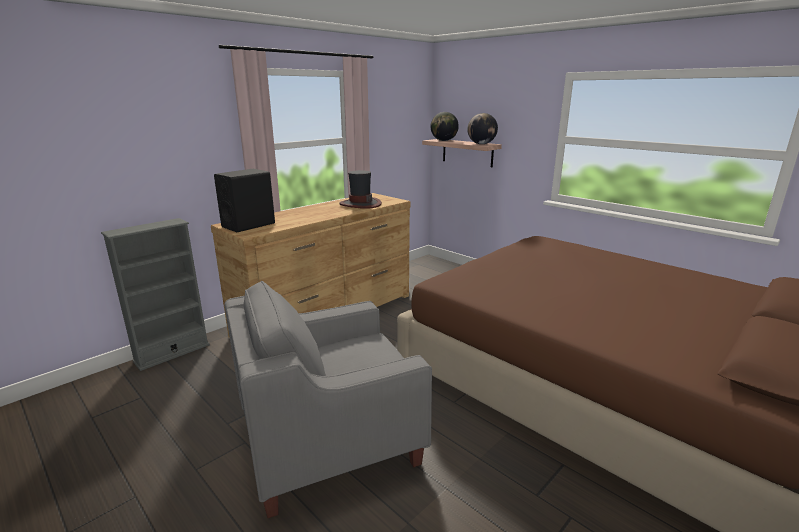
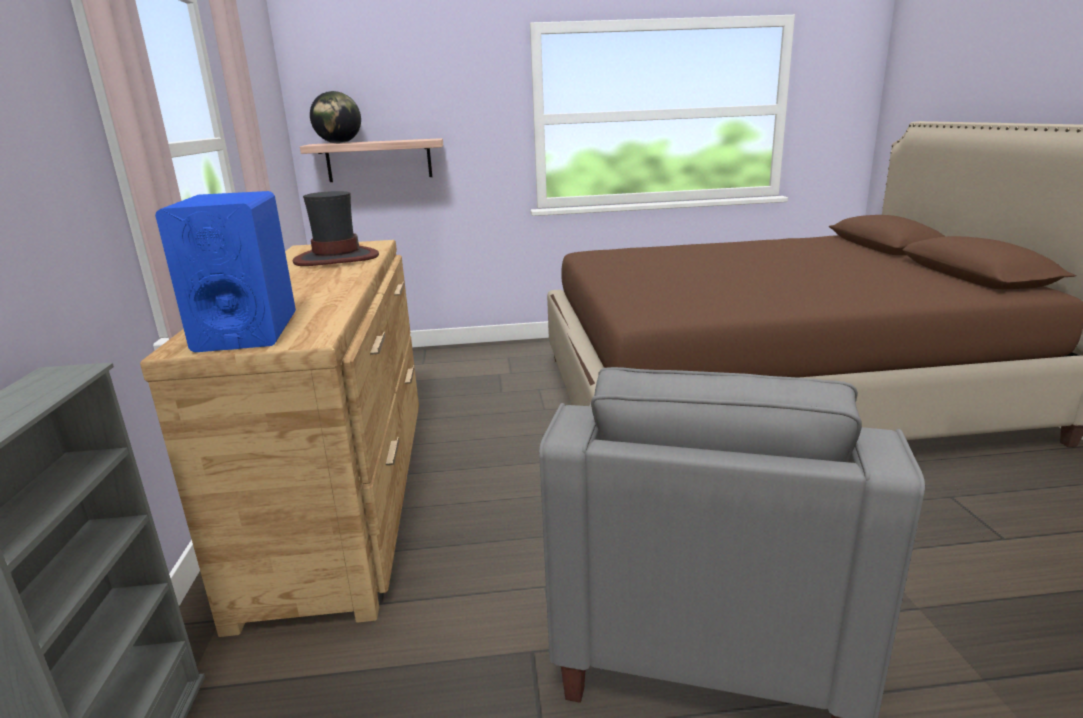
camera: 50 degrees left, 0 degrees up
black speaker [214,169,275,232] -> blue speaker [155,191,296,352]
globe [467,113,498,144] -> none

